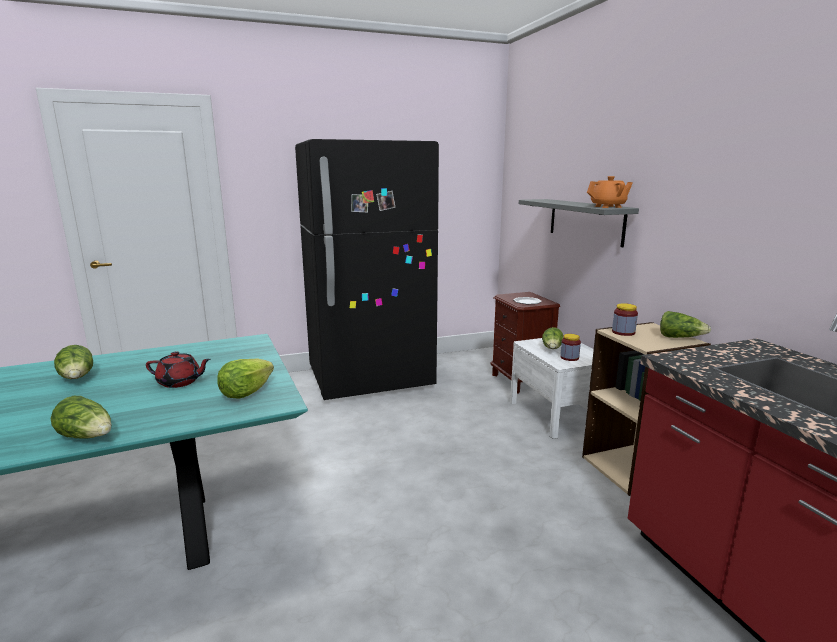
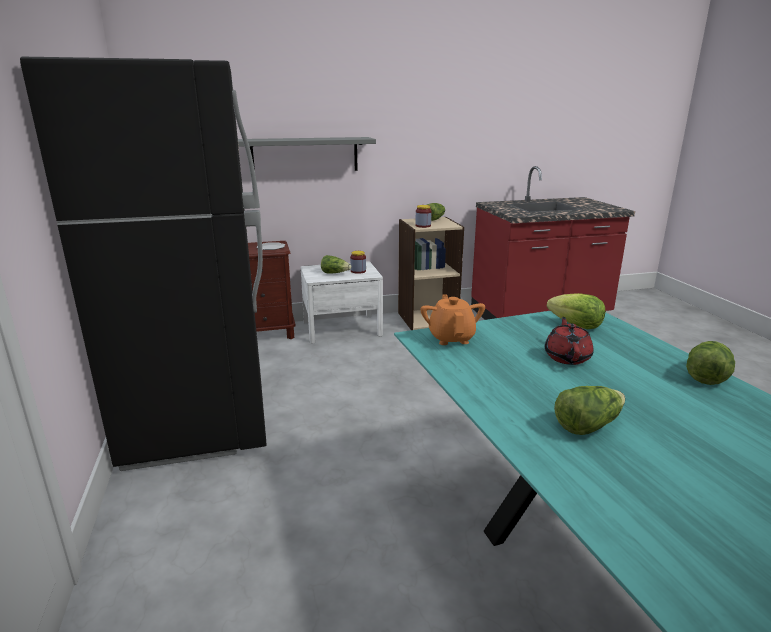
camera: 85 degrees left, 5 degrees up
orange teapot [587,176,633,208] -> orange teapot moved to [420,294,485,345]

